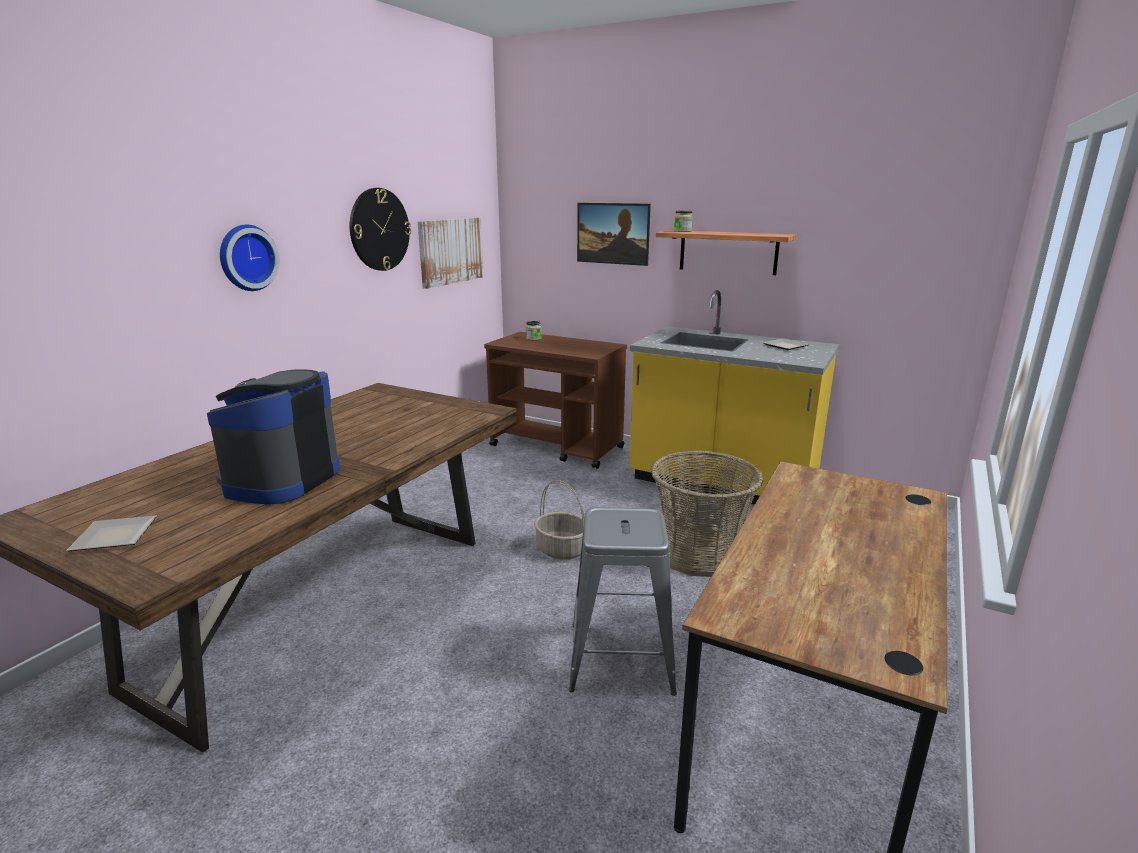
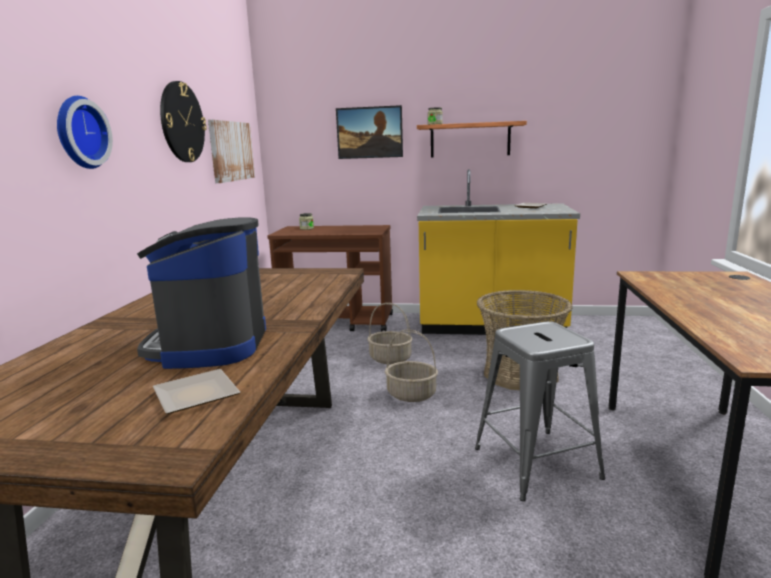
camera: 20 degrees left, 5 degrees down
plate [67,515,156,551] -> plate moved to [153,369,240,414]
none -> basket [367,303,412,364]

